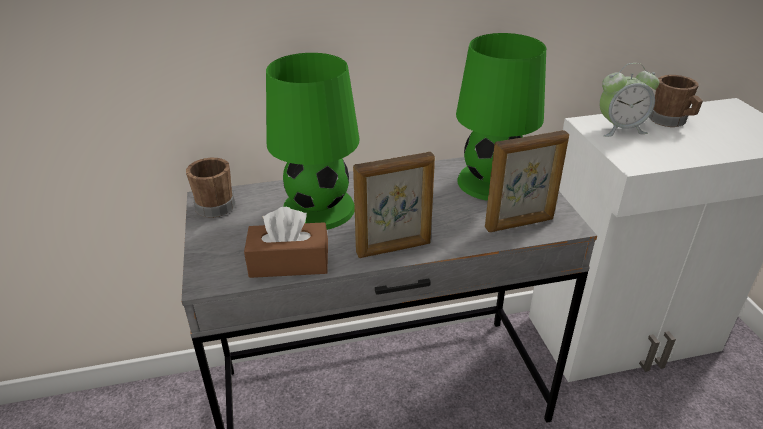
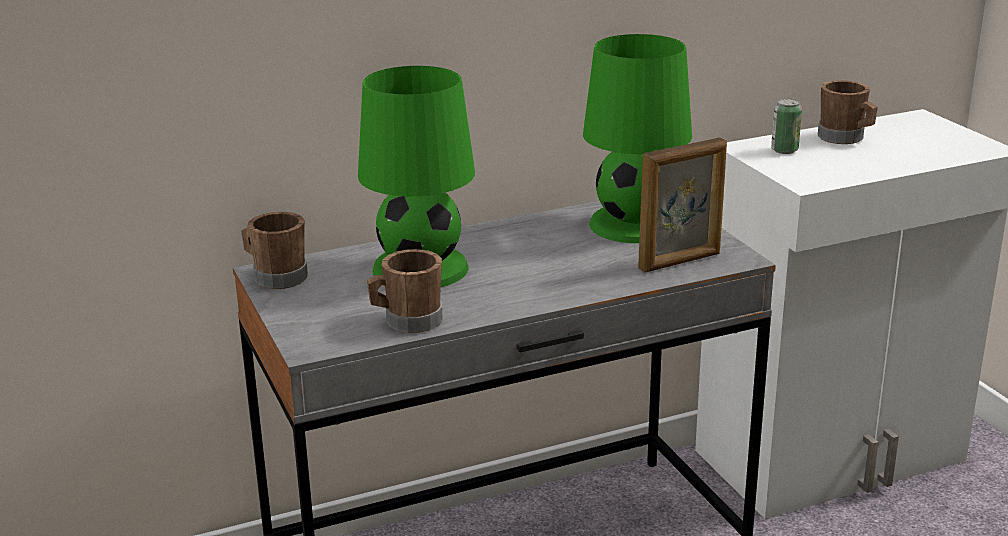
camera: 10 degrees left, 10 degrees down
brown tissue box [244,207,328,278] -> brown mug [367,249,442,333]
picture frame [353,152,435,258] -> none
alarm clock [599,63,659,137] -> can [771,98,802,154]

